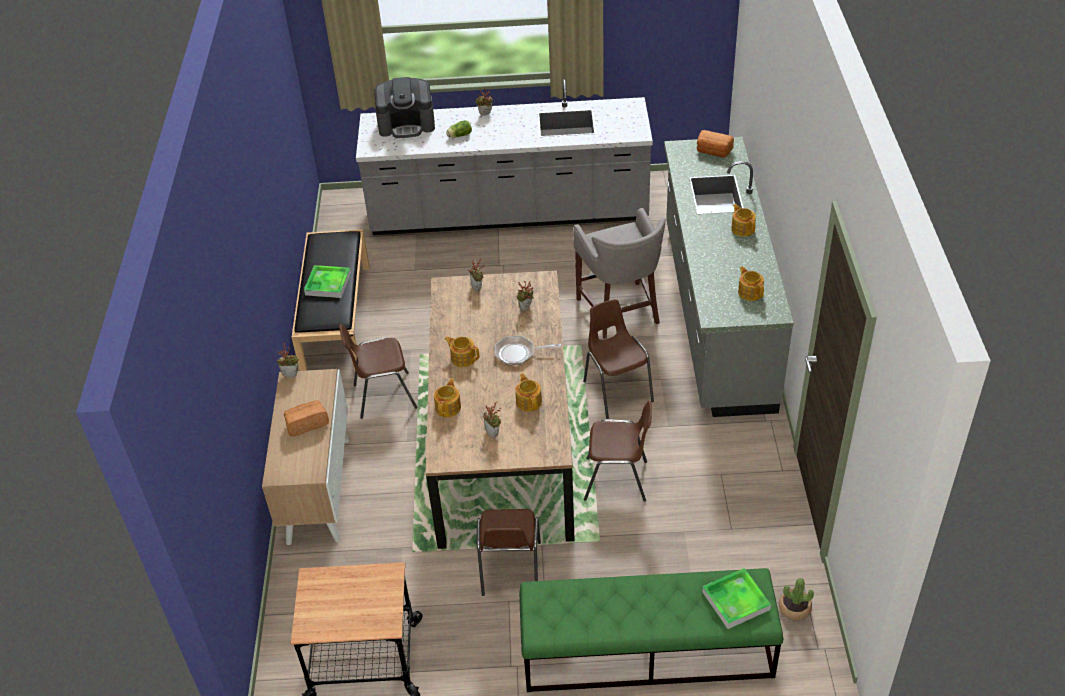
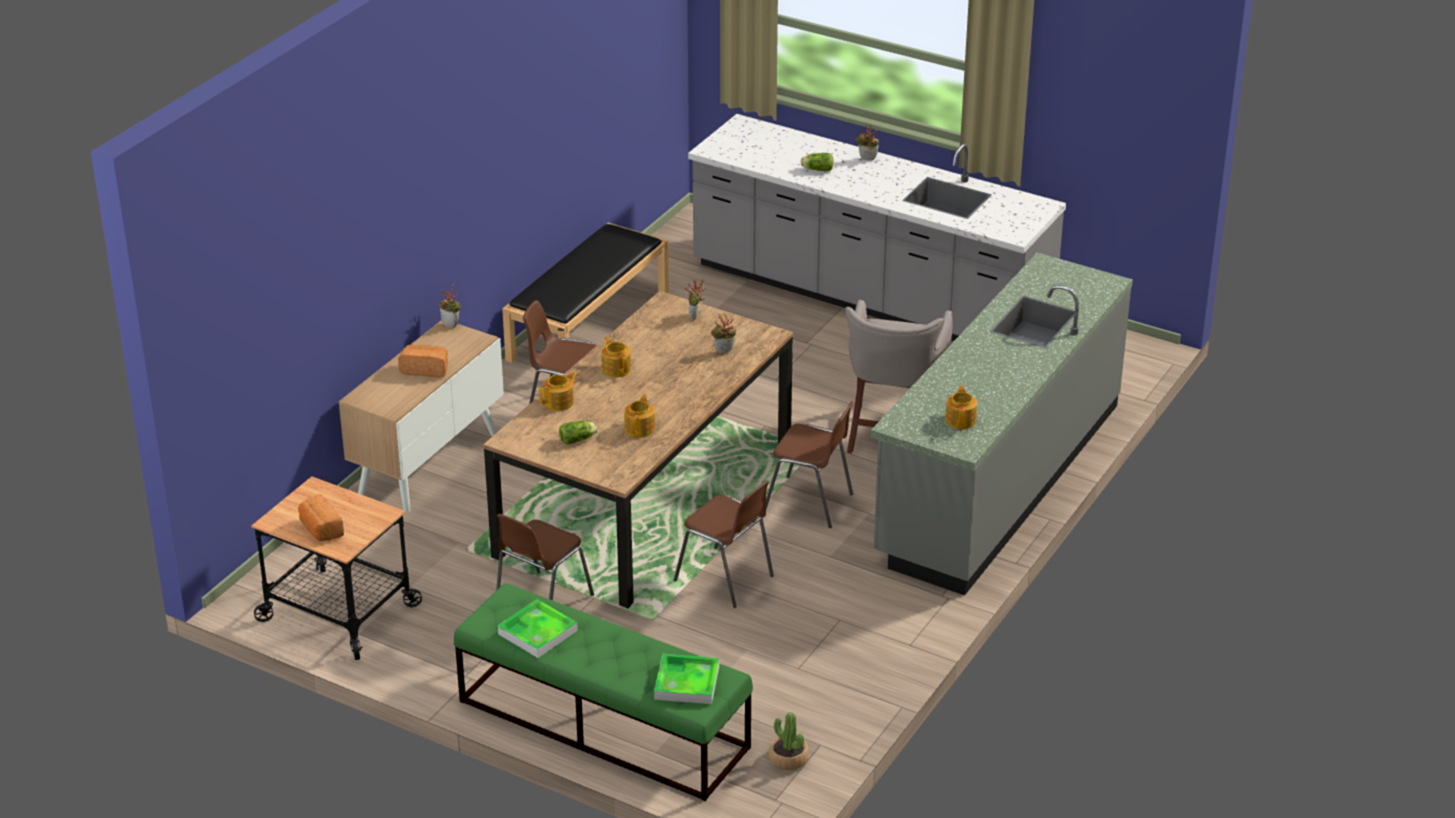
camera: 30 degrees right, 10 degrees down
tray [304,265,351,298] -> tray moved to [498,599,578,658]
coffee machine [374,77,435,138] -> none
potted plant [483,401,501,438] -> lettuce [559,421,597,444]
frying pan [495,336,561,365] -> none
brown chair [583,299,654,419] -> brown chair turned 105 degrees clockwise [766,401,854,528]
bread [697,130,734,157] -> bread moved to [298,494,344,541]
teapot [731,204,756,237] -> none

